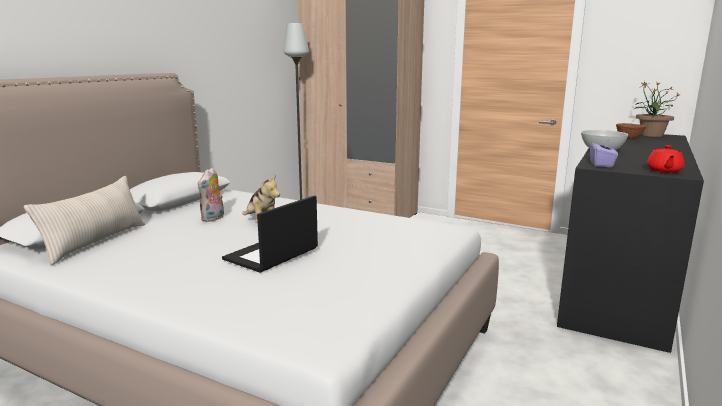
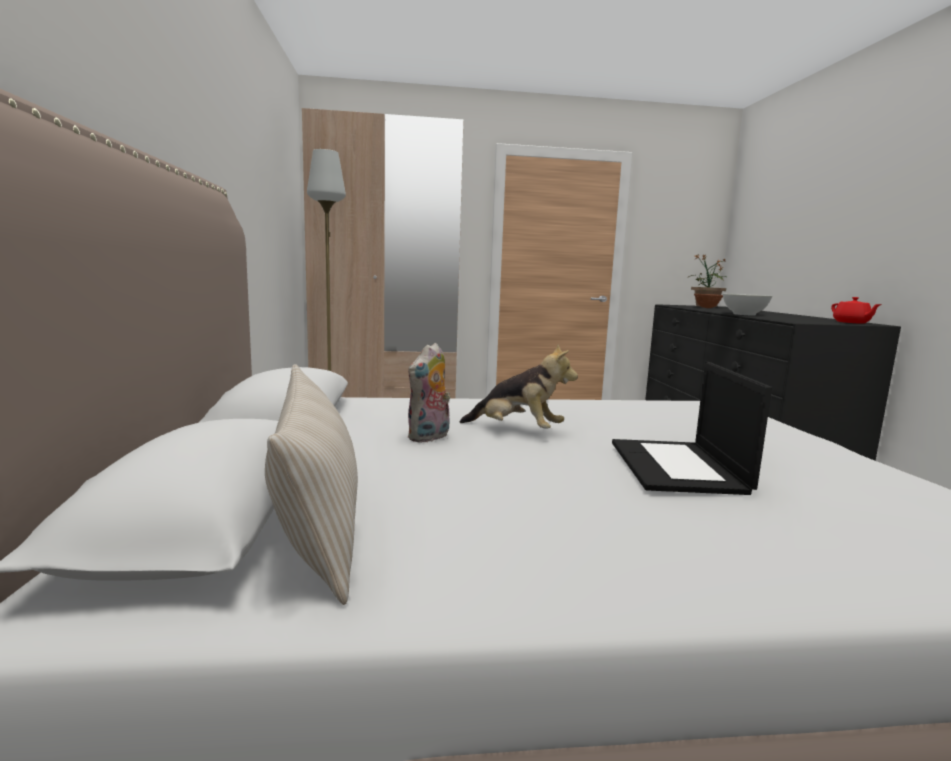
camera: 35 degrees left, 5 degrees down
plush toy [198,168,224,222] -> plush toy turned 45 degrees clockwise [408,343,450,443]
purple tissue box [590,137,618,167] -> none

